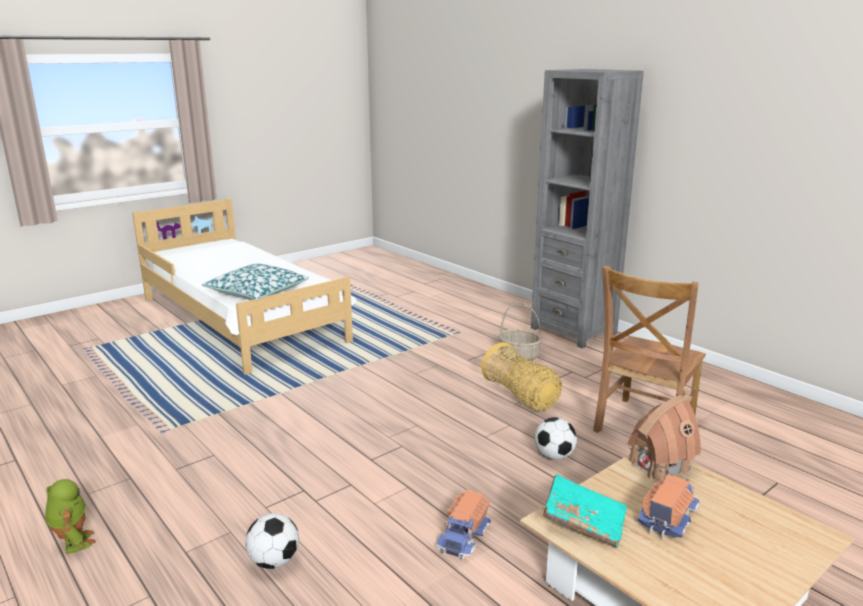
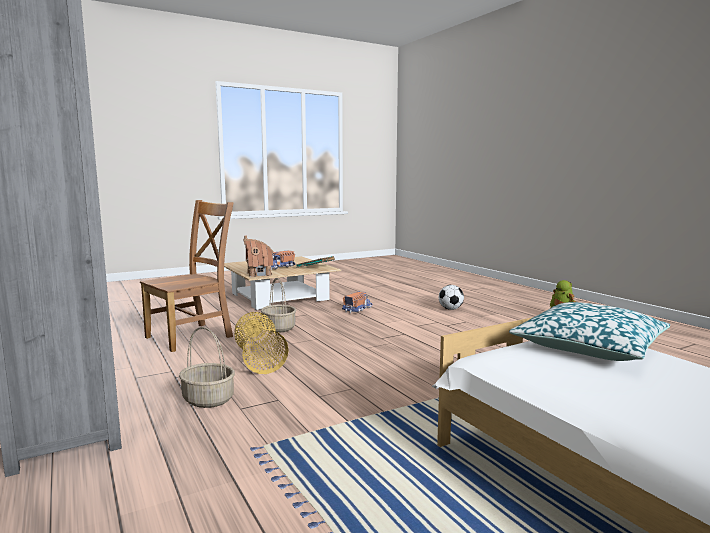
camera: 170 degrees left, 10 degrees down
football [535,417,577,460] -> basket [261,278,296,332]

